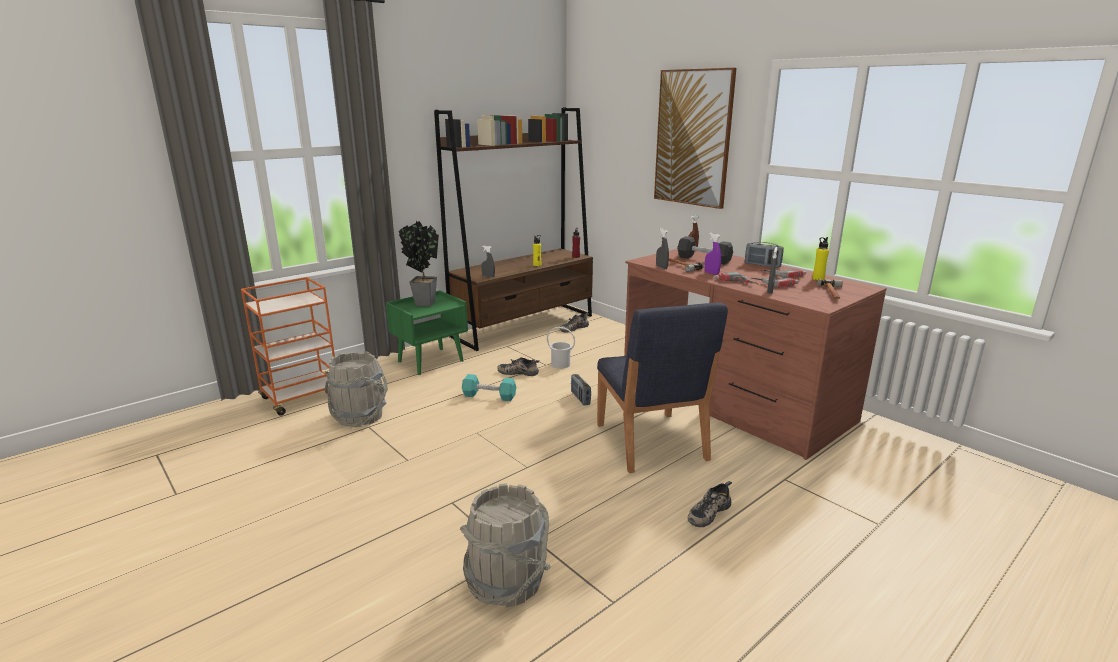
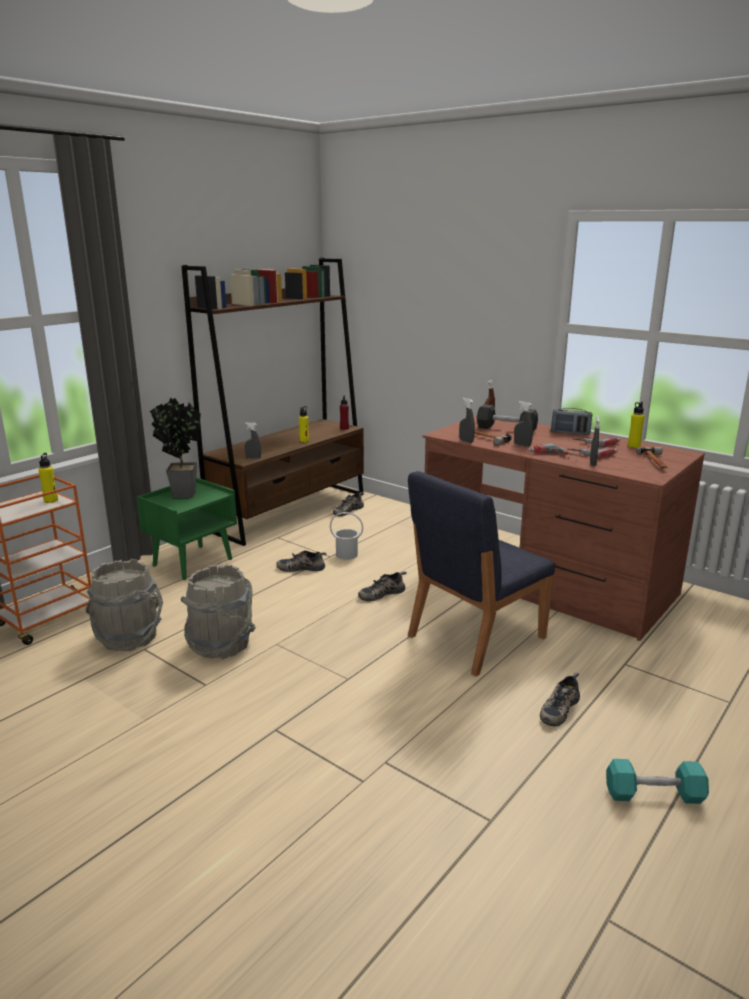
camera: 10 degrees left, 0 degrees up
grey bucket [460,483,551,608] -> grey bucket moved to [180,564,256,659]
turquoise dumbbell [462,374,516,401] -> turquoise dumbbell moved to [606,759,709,804]
radio [571,374,591,405] -> shoe [358,571,407,601]
blue chair [597,302,728,473] -> blue chair turned 75 degrees clockwise [408,471,555,677]
picture [654,68,737,209] -> none
purple spray bottle [705,233,721,275] -> grey spray bottle [514,401,533,447]
none -> yellow bottle [38,453,58,503]

